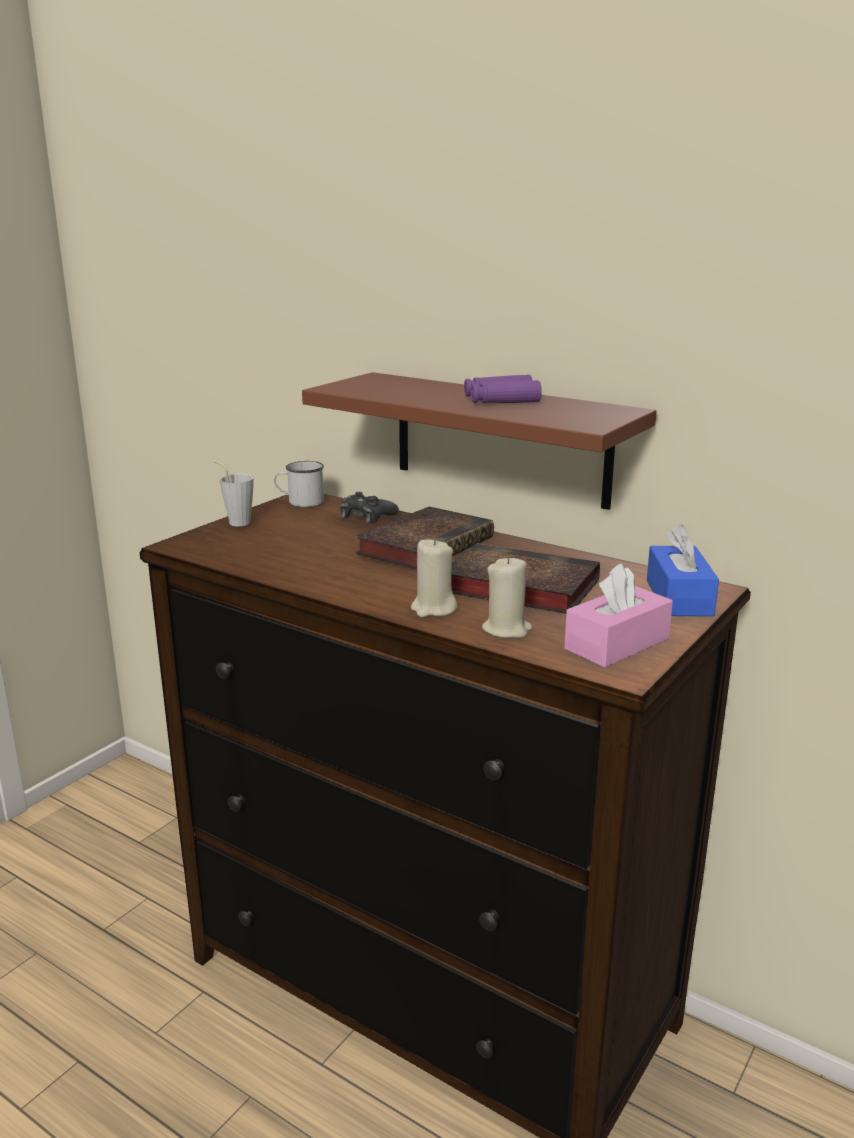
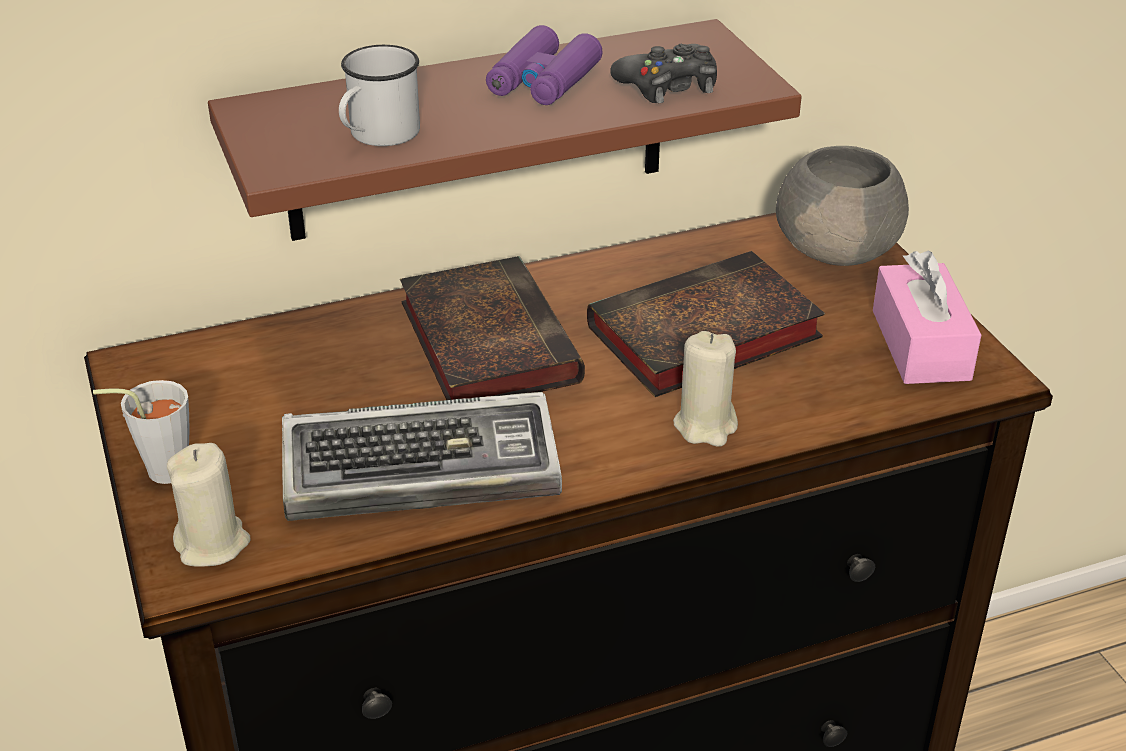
camera: 55 degrees left, 15 degrees up
white mug [274,461,324,507] -> white mug moved to [339,45,420,146]
black game controller [340,492,399,523] -> black game controller moved to [610,44,717,103]
beige candle [482,556,532,638] -> beige candle moved to [167,443,251,567]
blue tissue box [647,525,719,616] -> grey bowl [776,146,909,266]
none -> keyboard [282,392,562,521]

